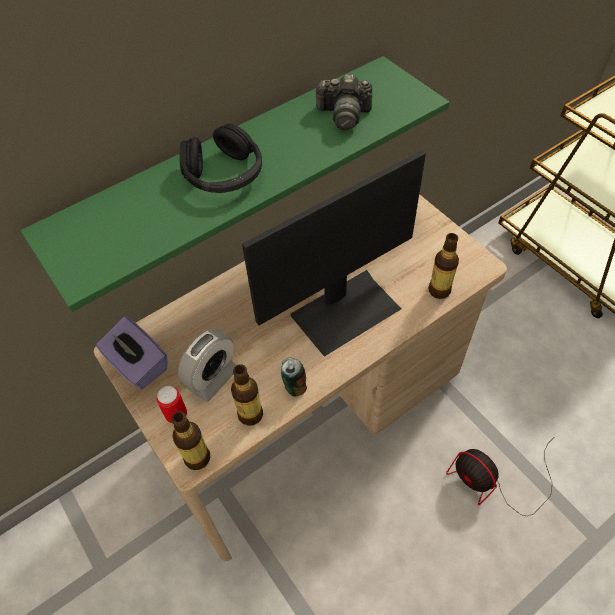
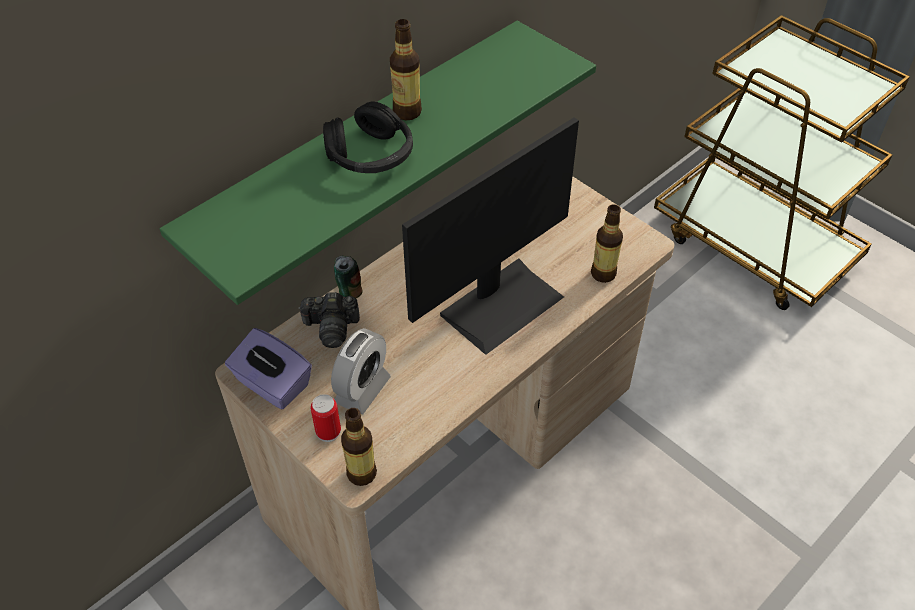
camera: 10 degrees left, 5 degrees down
bottle [231,364,263,426] -> bottle moved to [390,19,422,120]
can [281,357,307,397] -> can moved to [334,256,362,298]
camera [314,74,372,130] -> camera moved to [298,292,360,348]
fan [446,444,552,516] -> none

